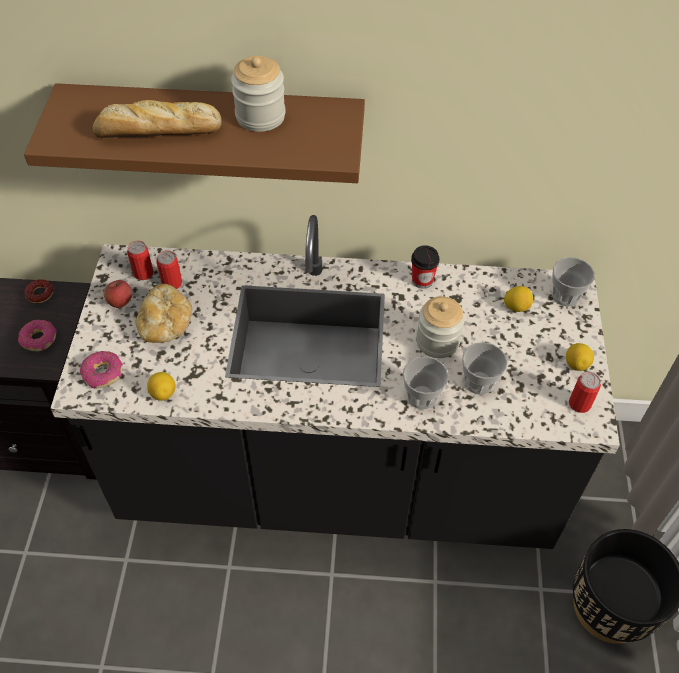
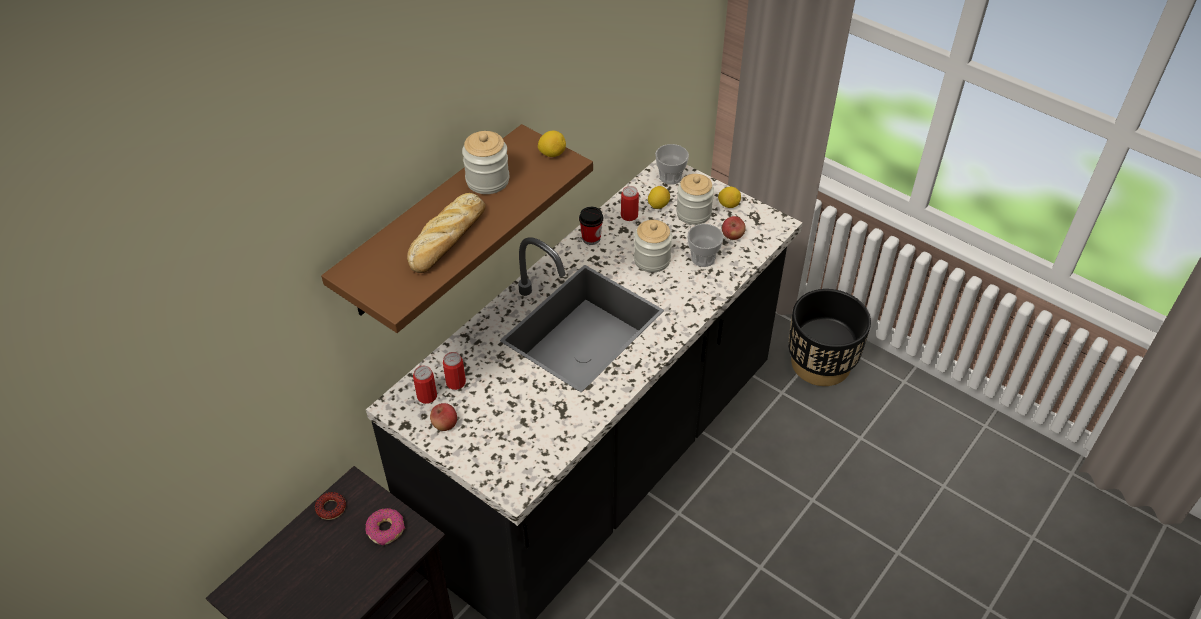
camera: 55 degrees left, 5 degrees down
donut [80,351,123,389] -> none
bread [136,284,192,343] -> none
lemon [147,372,176,401] -> lemon moved to [538,131,566,157]
cup [403,356,449,409] -> none
can [569,372,601,413] -> can moved to [621,186,639,221]
none -> jar [676,174,714,225]
none -> apple [722,216,746,240]

